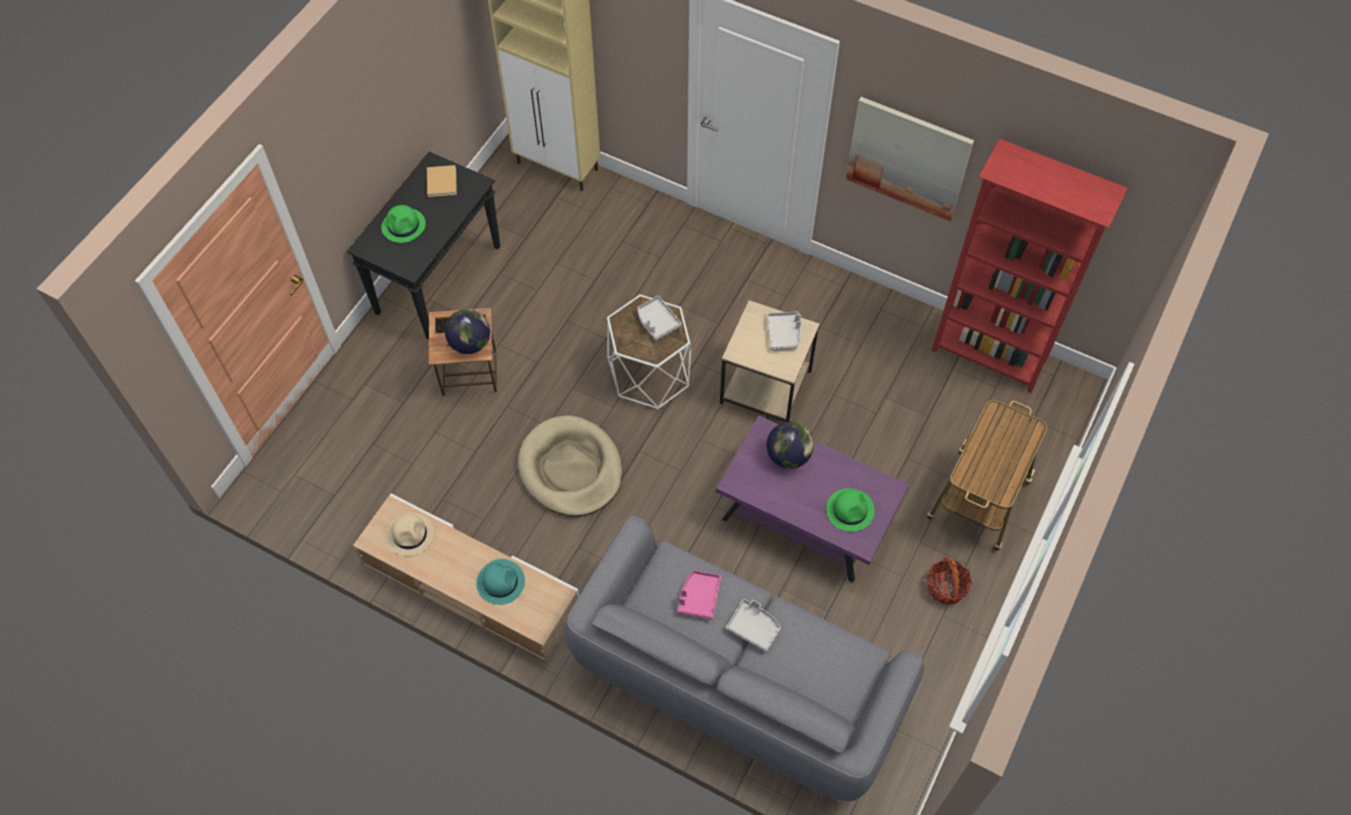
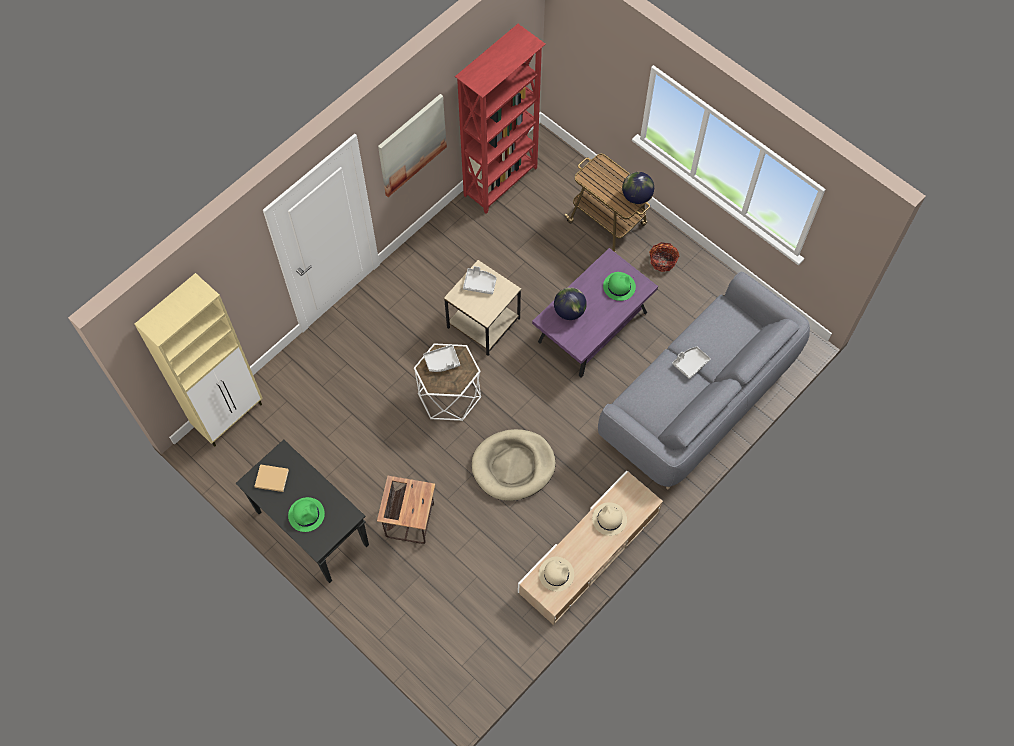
camera: 75 degrees left, 5 degrees up
globe [445,309,490,354] -> globe moved to [622,172,654,204]
turquoise hat [476,559,525,605] -> beige hat [592,502,627,536]
pink tray [678,570,721,620] -> none

